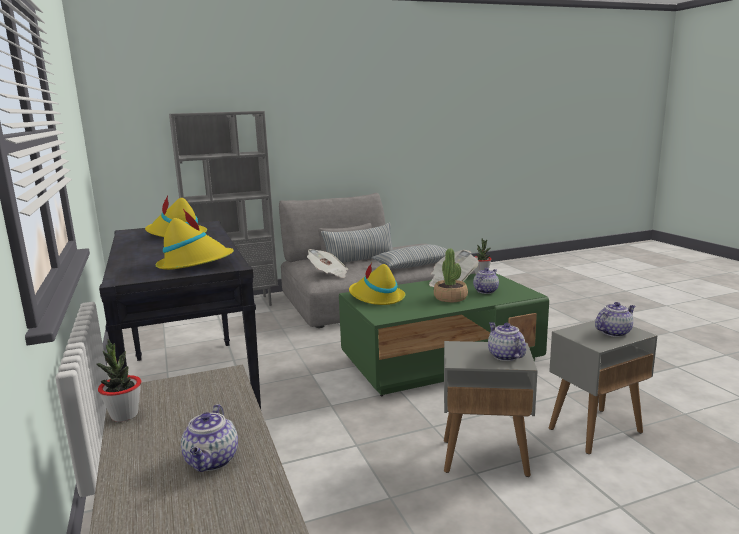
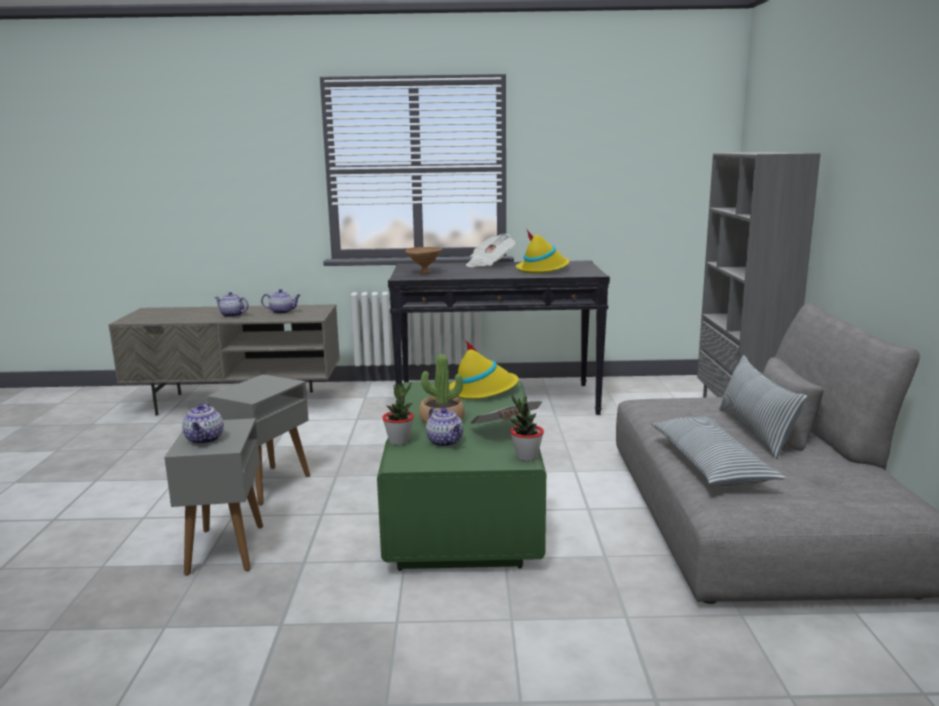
camera: 110 degrees right, 0 degrees up
potted plant [96,339,141,422] -> potted plant moved to [382,383,414,445]
yellow hat [156,209,234,270] -> brown bowl [405,247,442,274]
newspaper [307,249,348,278] -> newspaper moved to [466,234,516,267]
teapot [488,322,526,361] -> teapot moved to [261,289,300,314]

